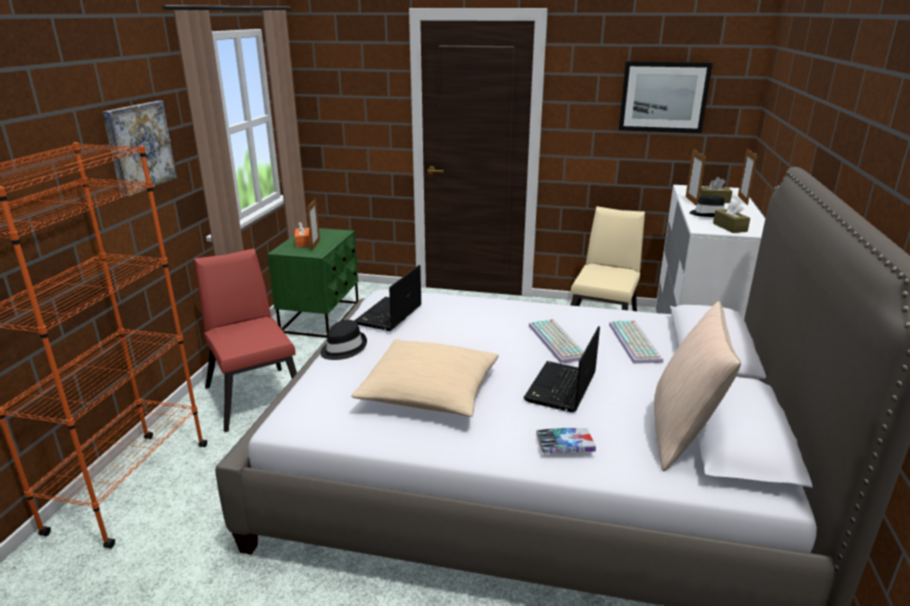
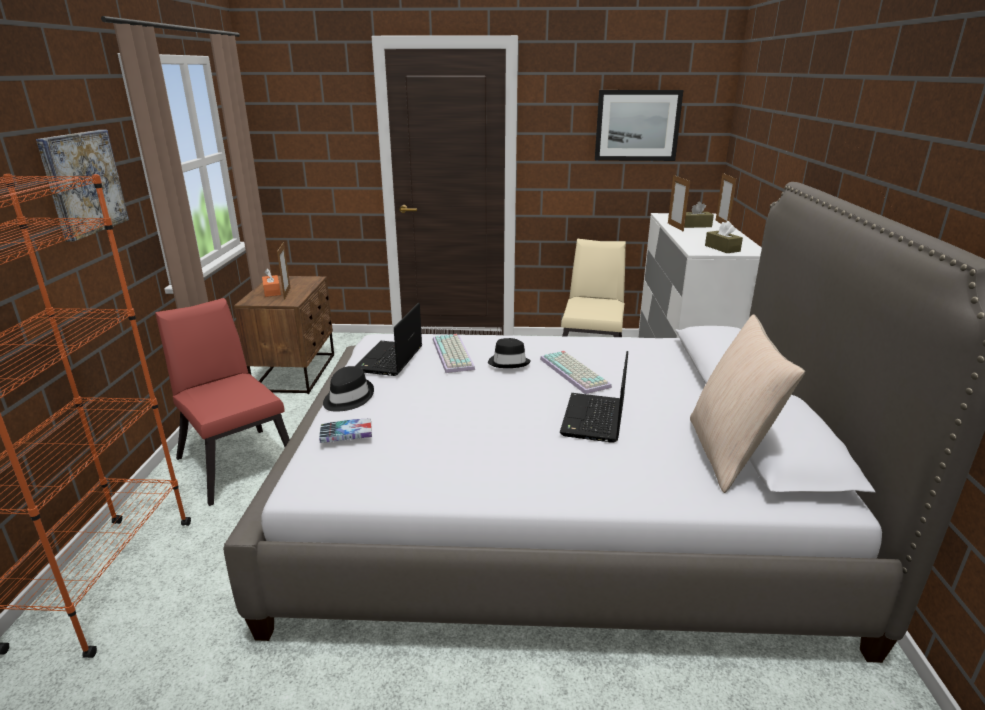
camera: 10 degrees left, 0 degrees up
green nightstand [267,227,359,338] -> brown nightstand [234,276,334,394]
beige pillow [351,339,499,417] -> none
book [537,428,596,453] -> book moved to [319,418,372,443]
keyboard [609,320,663,364] -> keyboard moved to [433,334,475,373]
black hat [690,195,724,217] -> black hat moved to [488,338,531,368]

